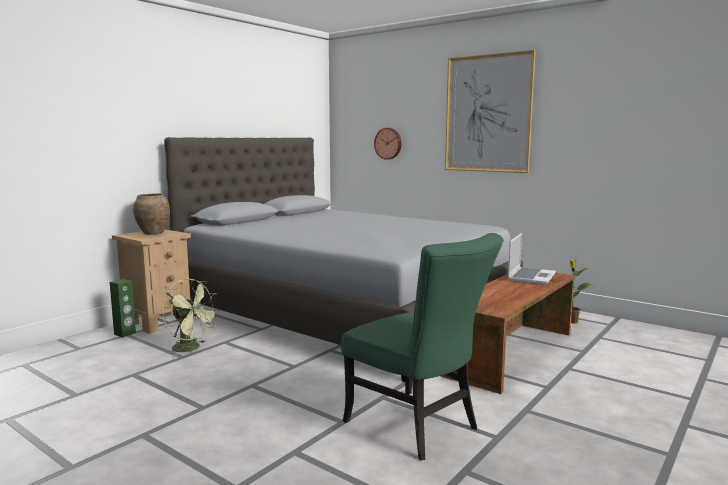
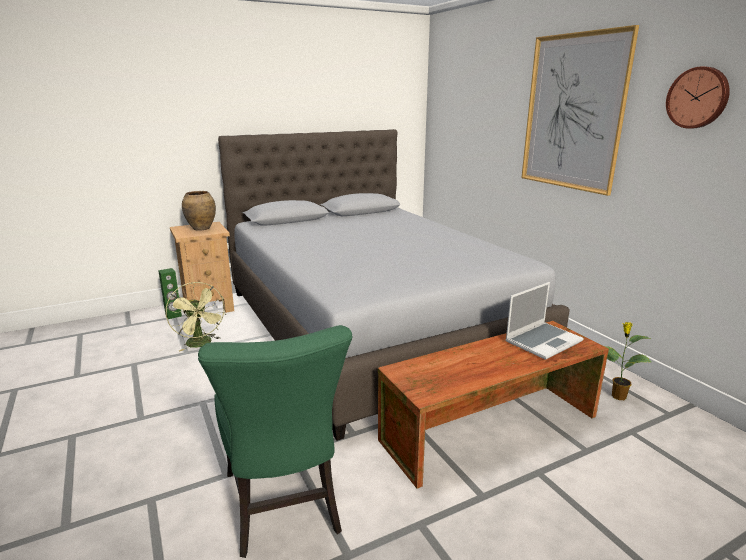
camera: 25 degrees right, 10 degrees up
wall clock [374,128,402,160] -> wall clock moved to [666,66,730,129]

